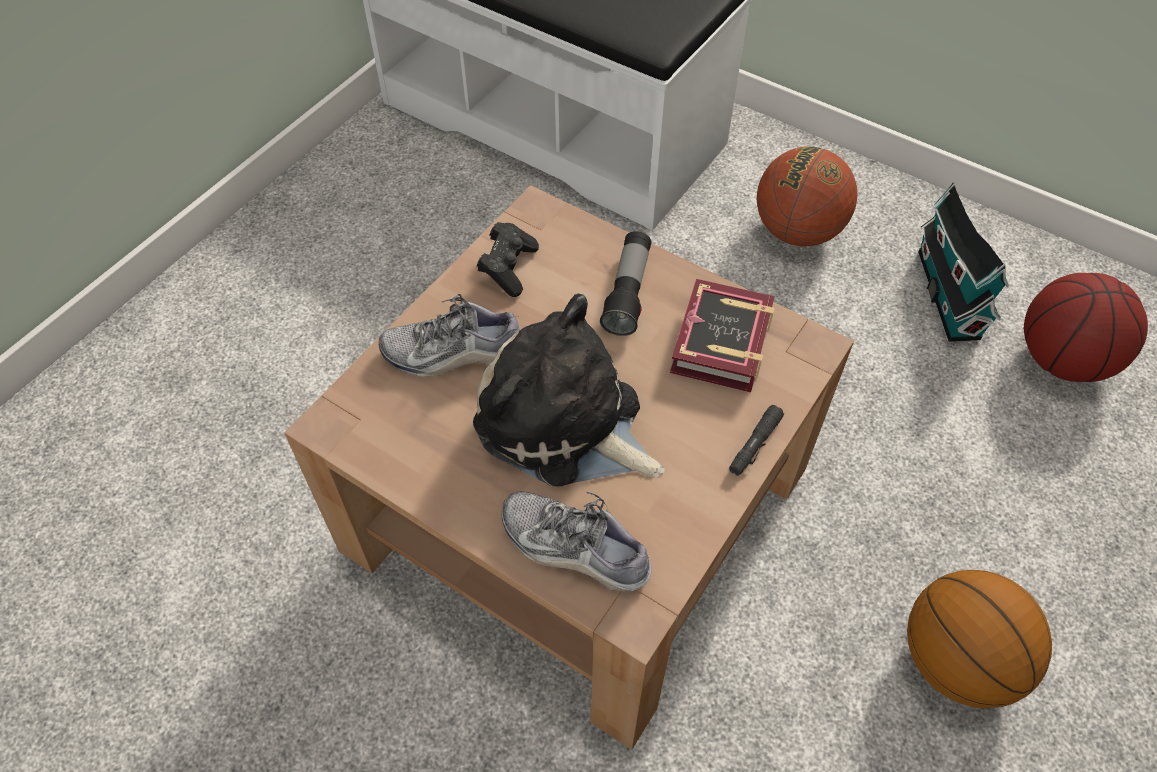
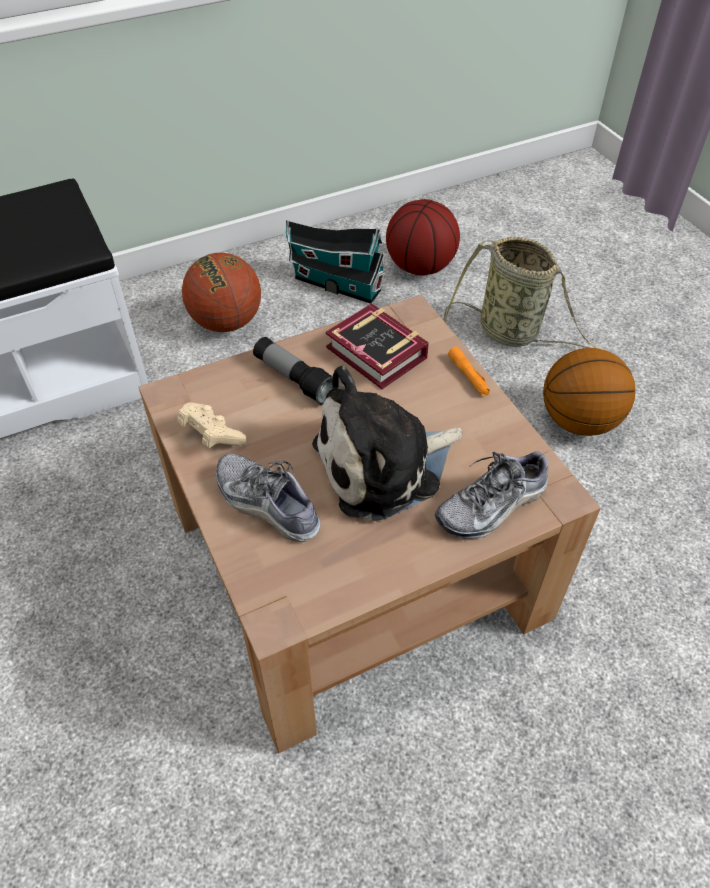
camera: 60 degrees left, 5 degrees down
shoe [379,294,520,377] -> shoe turned 105 degrees clockwise [216,453,321,542]
black game controller [477,222,539,297] -> beige game controller [177,403,247,448]
black flashlight [729,405,784,476] -> orange flashlight [448,347,490,396]
none -> basket [443,237,600,349]

